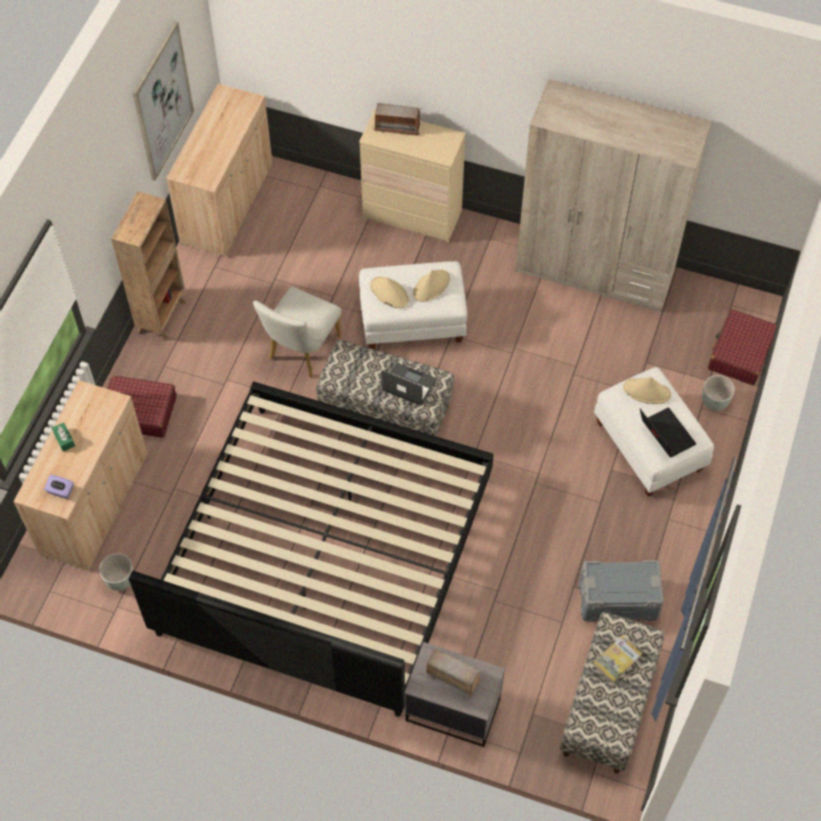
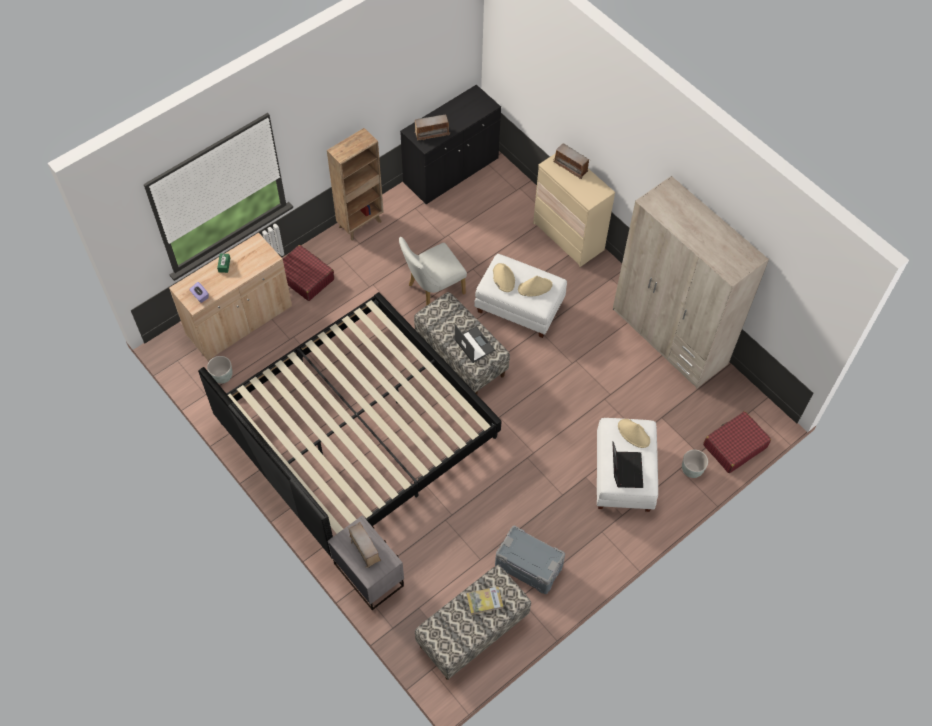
camera: 30 degrees right, 0 degrees up
picture [133,21,194,181] -> none
beige cabinet [166,84,273,256] -> black cabinet [400,85,501,204]
none -> radio [415,114,451,140]

